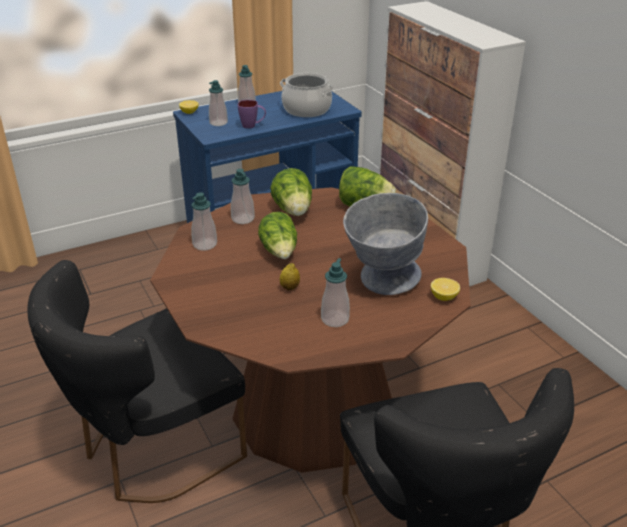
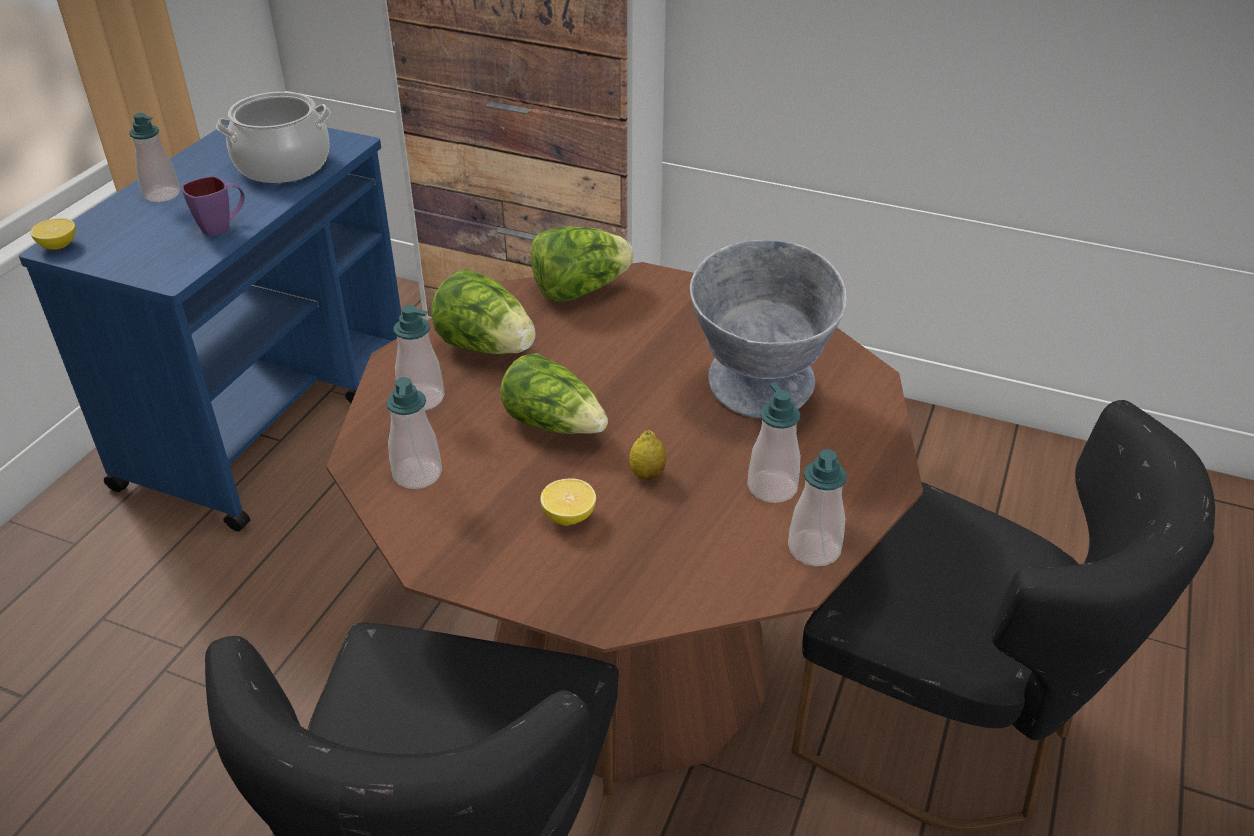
camera: 40 degrees left, 5 degrees up
soap dispenser [209,80,228,126] -> soap dispenser moved to [788,449,847,566]
lemon [431,278,460,301] -> lemon moved to [540,478,596,526]

